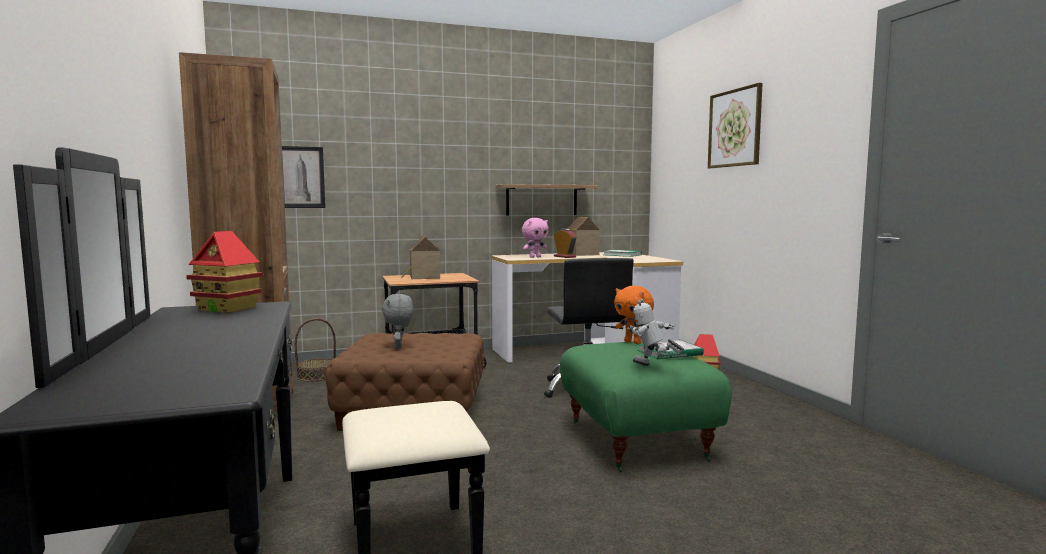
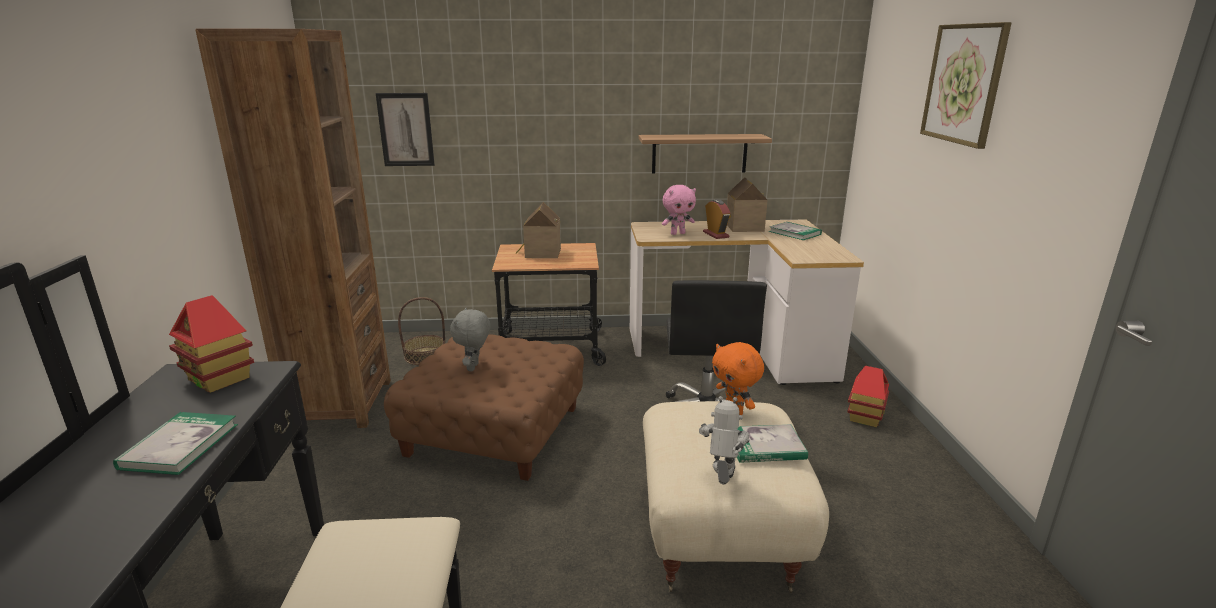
camera: 15 degrees right, 15 degrees up
green ottoman [560,341,732,472] -> beige ottoman [643,401,829,593]
toy robot [627,299,684,366] -> toy robot turned 60 degrees clockwise [699,396,749,485]
none -> book [113,412,238,475]

